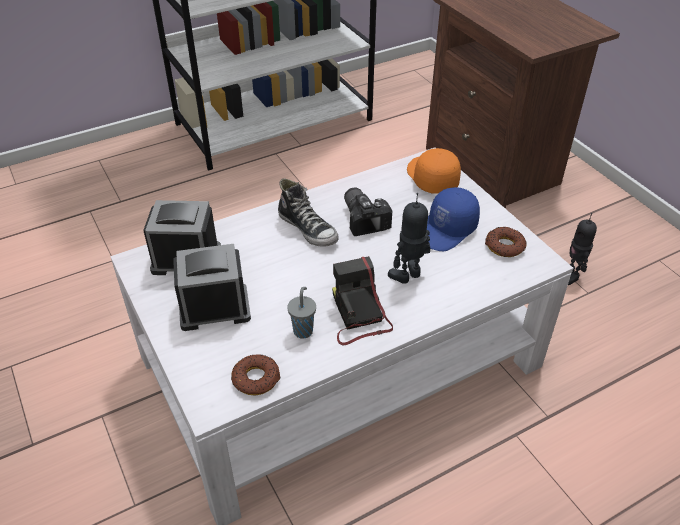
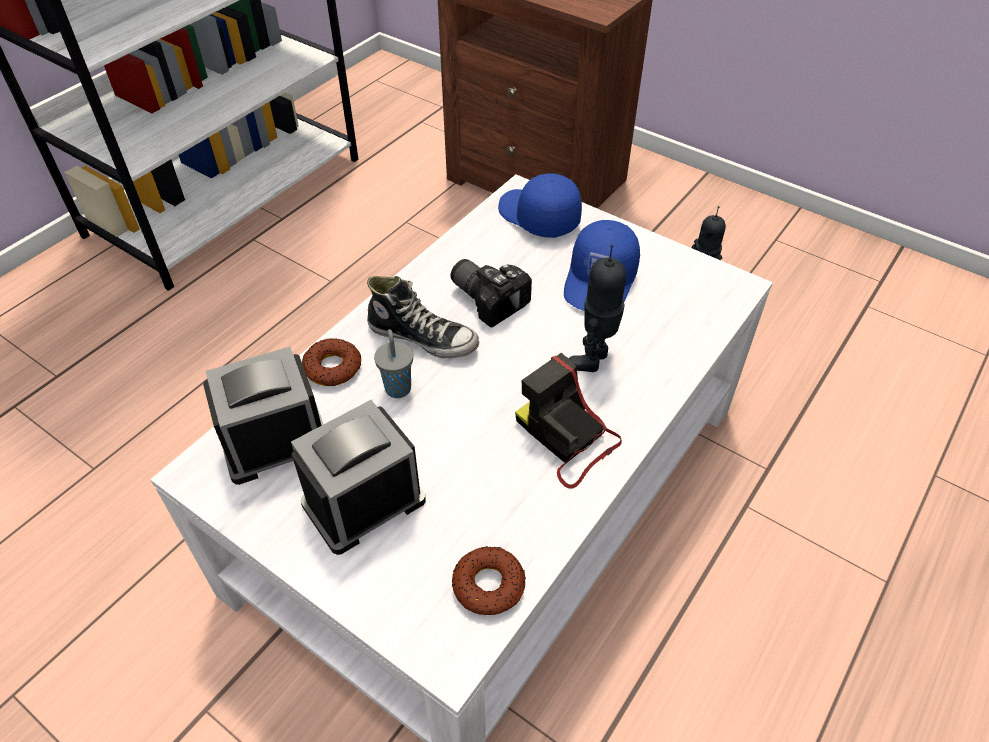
camera: 25 degrees left, 5 degrees up
grey cup [287,287,316,339] -> grey cup moved to [374,329,413,398]
orange cap [407,148,461,194] -> blue cap [498,173,582,238]
donut [485,227,527,257] -> donut moved to [302,338,361,386]

